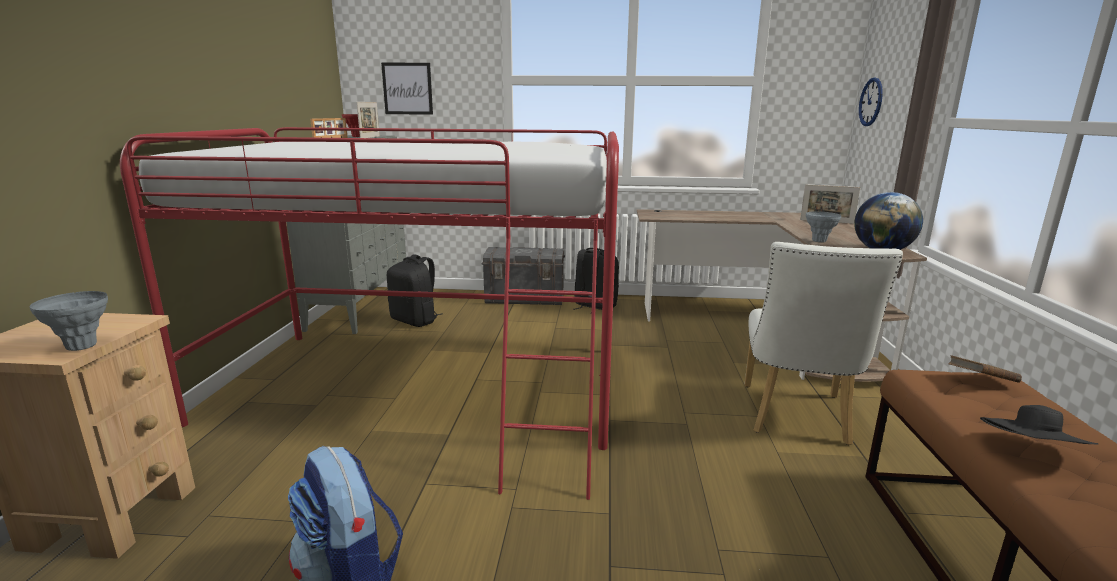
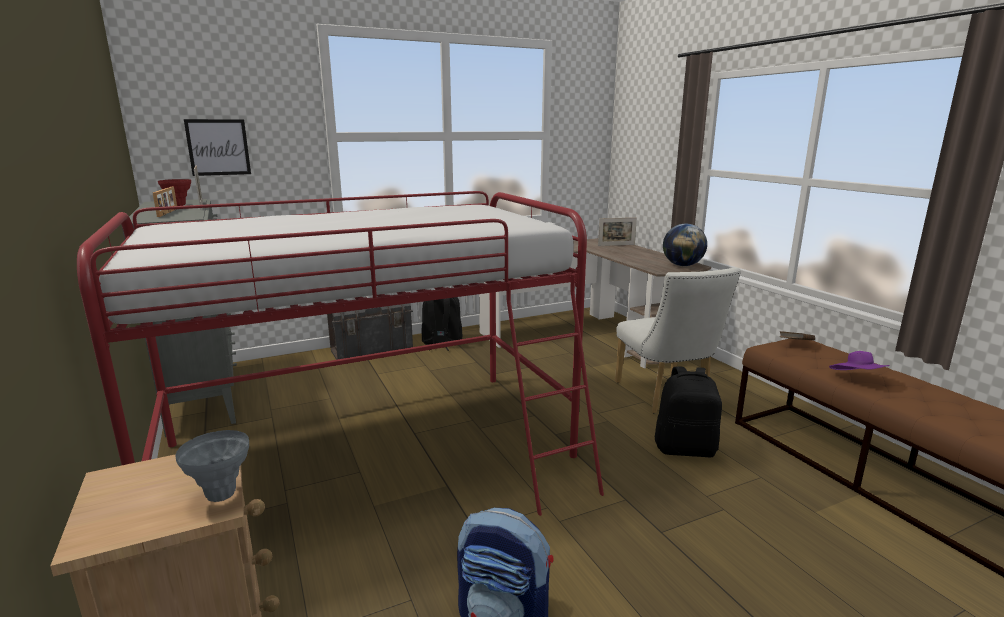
camera: 30 degrees left, 0 degrees up
black backpack [387,254,442,327] -> black backpack moved to [655,366,722,457]
grey vase [806,211,841,243] -> none
wall clock [859,78,883,126] -> none
black hat [980,405,1098,444] -> purple hat [829,351,890,370]

